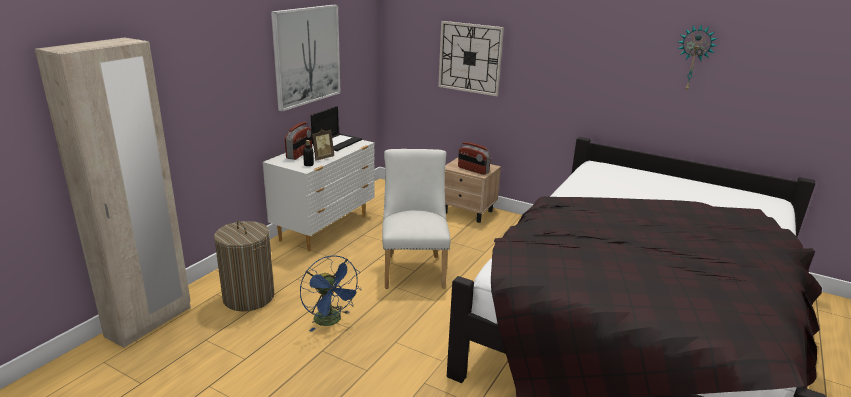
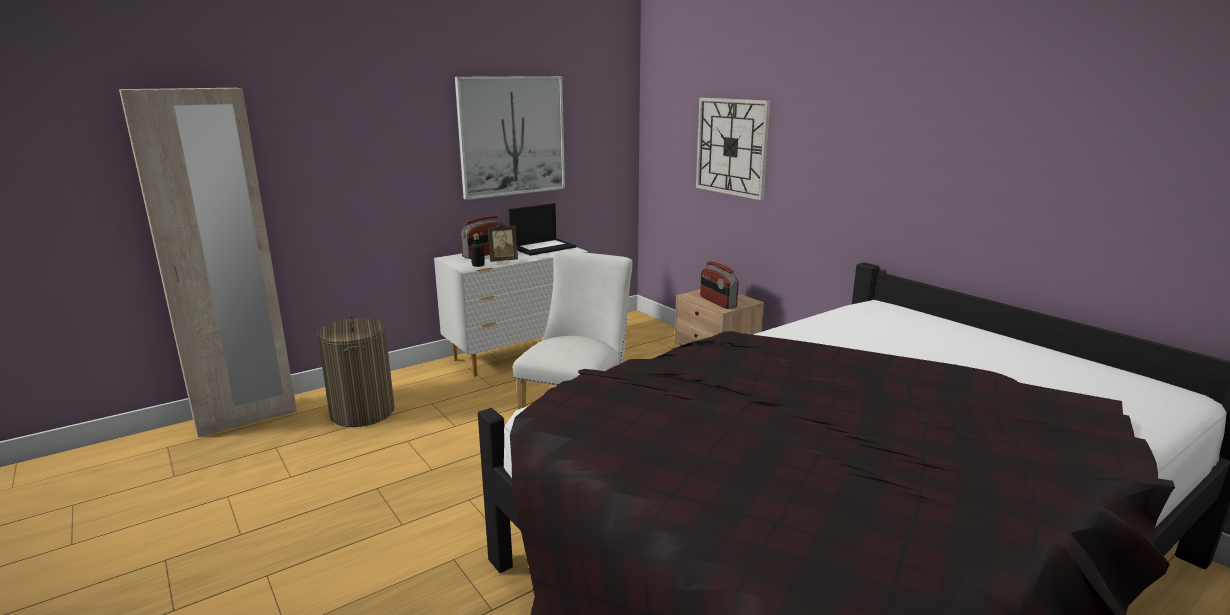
camera: 25 degrees right, 5 degrees down
blue fan [300,255,362,332] -> none
wall clock [678,24,717,92] -> none

